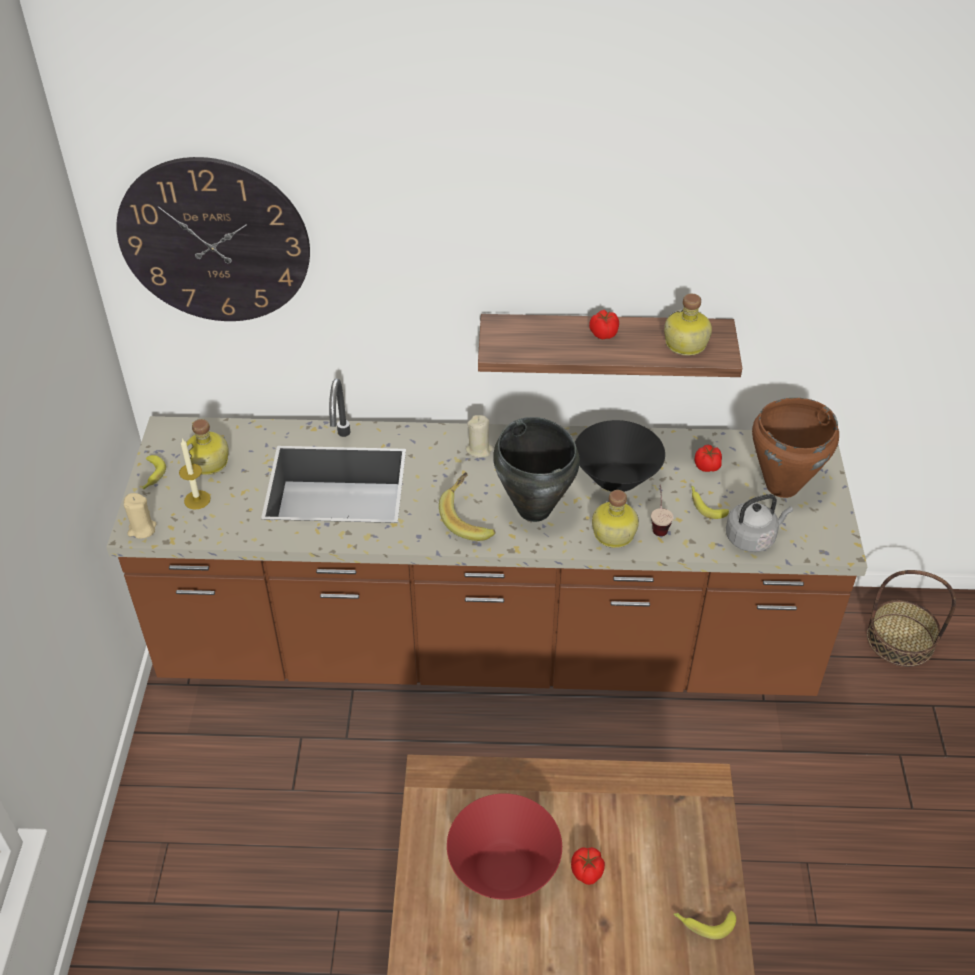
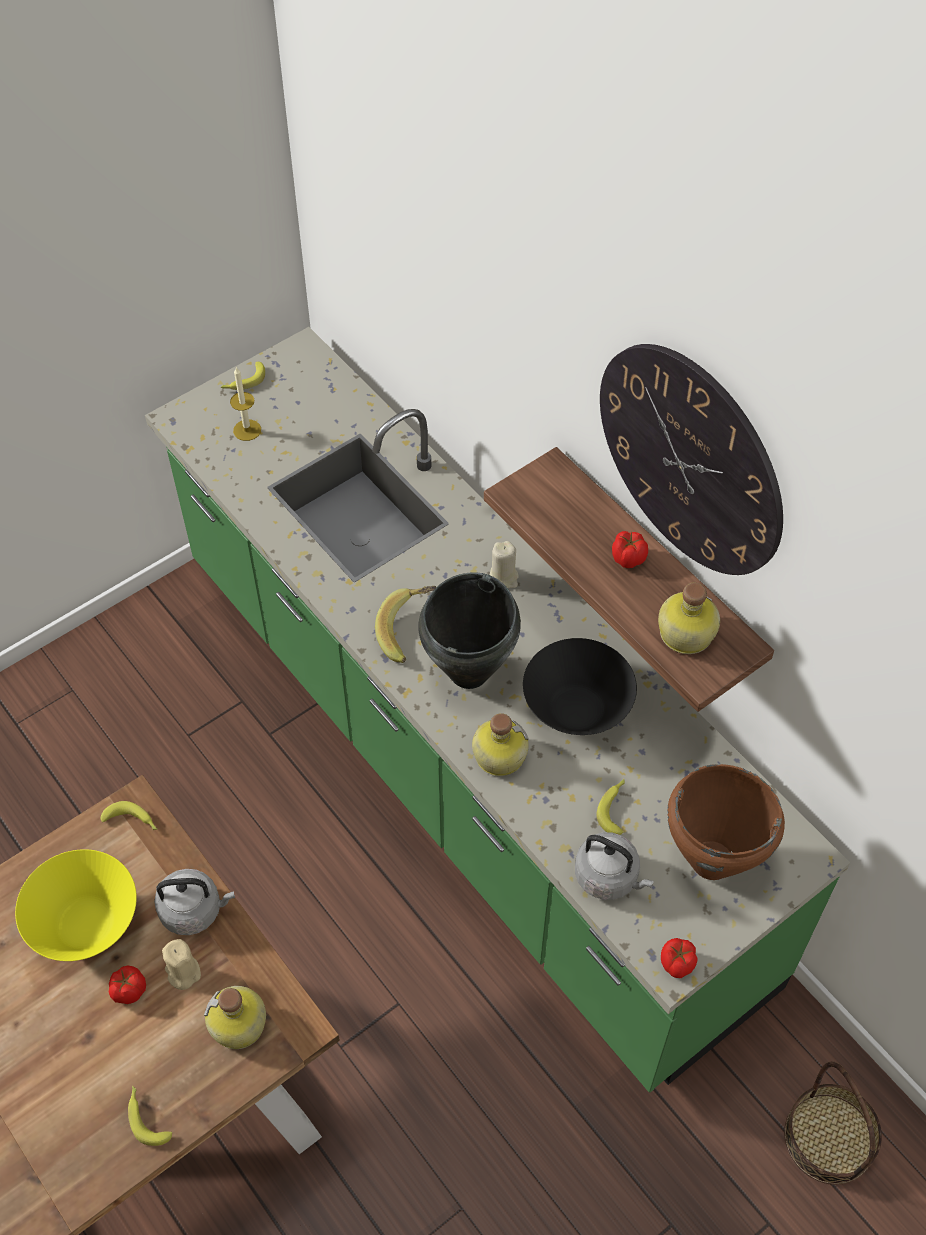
camera: 50 degrees right, 10 degrees up
brown counter [106,379,867,696] -> green counter [145,327,850,1093]
wall clock [116,157,310,321] -> wall clock moved to [600,344,783,575]
beige candle [124,493,156,539] -> beige candle moved to [162,939,201,990]
bottle [186,419,229,475] -> bottle moved to [204,986,266,1049]
red bowl [447,793,562,900] -> yellow bowl [15,849,137,961]
cup [651,484,673,536] -> none
tomato [695,445,722,472] -> tomato moved to [661,938,698,978]
none -> banana [101,801,157,830]
none -> grey kettle [154,869,235,935]

